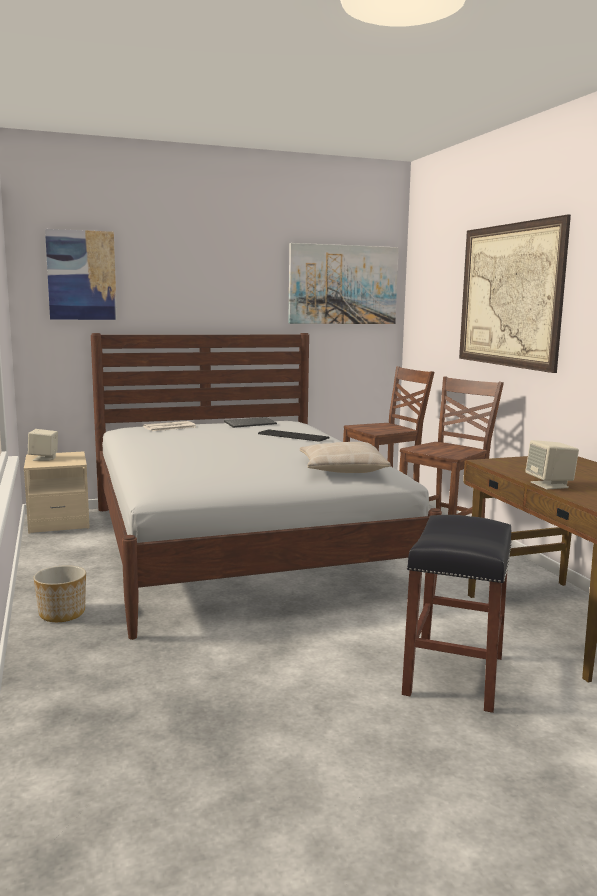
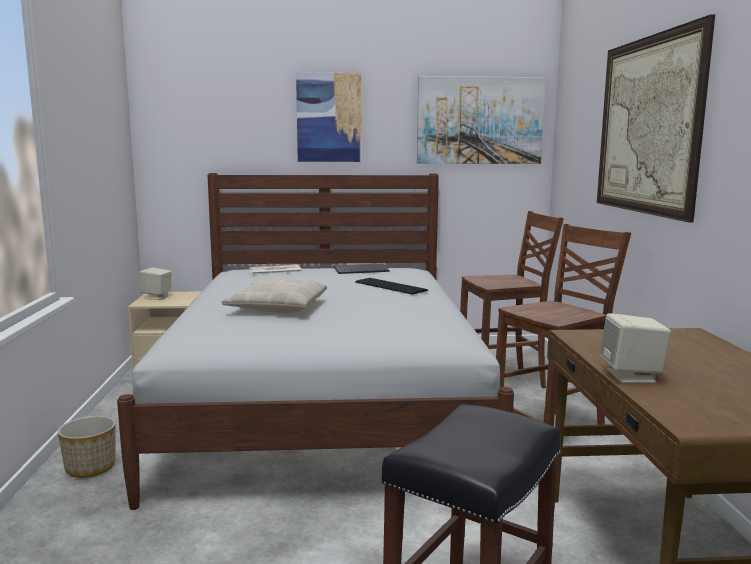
camera: 15 degrees right, 0 degrees up
picture [45,229,117,320] -> picture moved to [296,72,362,162]
beige pillow [300,442,390,473] -> beige pillow moved to [222,280,327,313]

